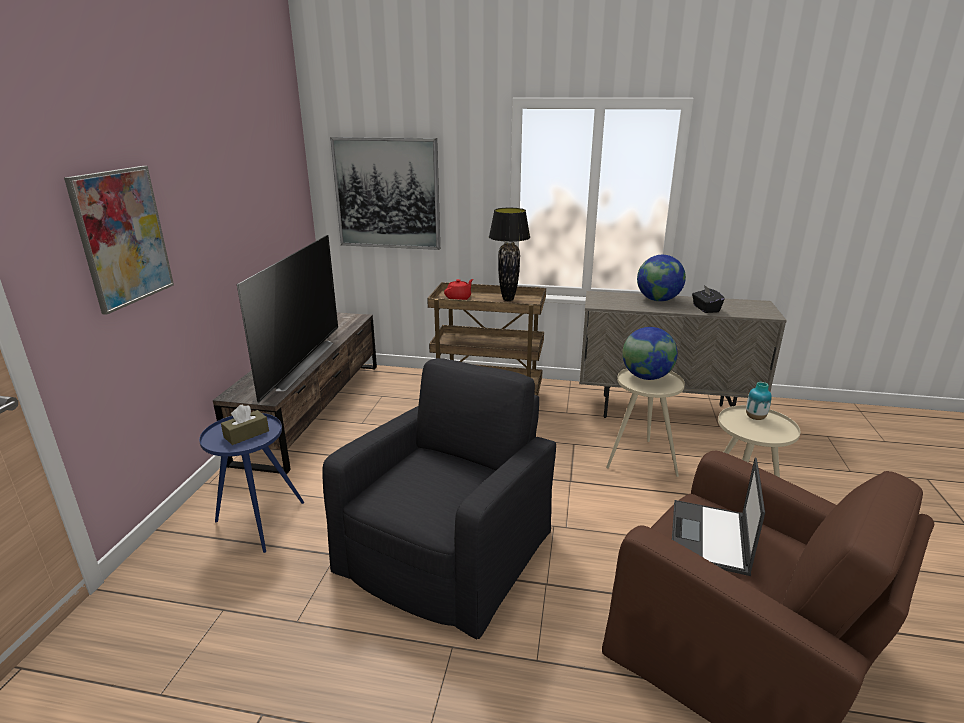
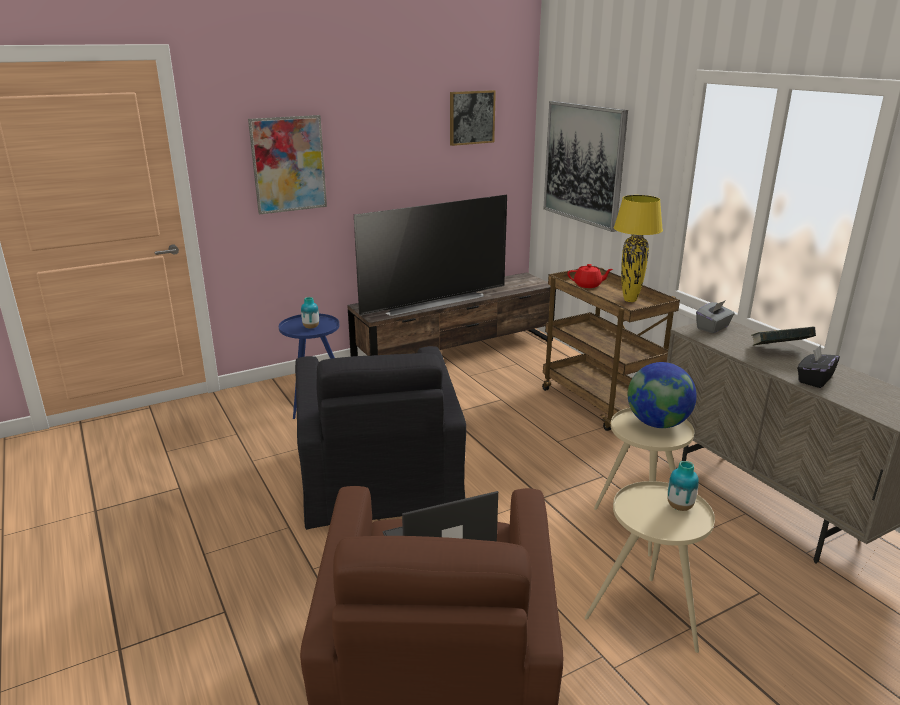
camera: 50 degrees right, 0 degrees up
brown tissue box [221,405,269,445] -> vase [301,297,319,329]
black armchair [322,358,556,639] -> black armchair turned 90 degrees clockwise [295,346,466,530]
black table lamp [489,208,530,301] -> yellow table lamp [614,195,663,302]
globe [637,255,686,302] -> book [751,327,816,346]
none -> picture [450,90,496,146]
none -> grey tissue box [696,300,735,333]

